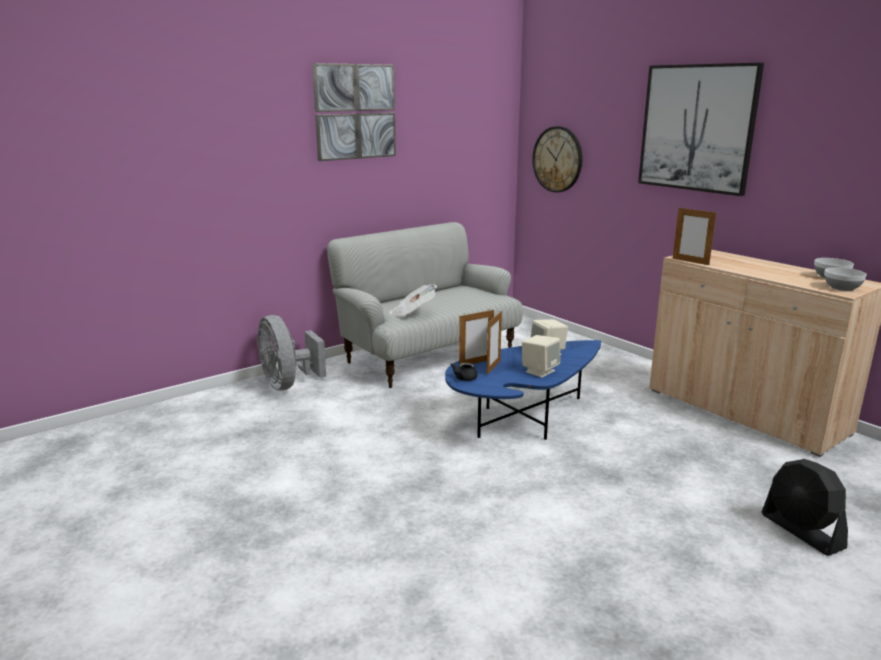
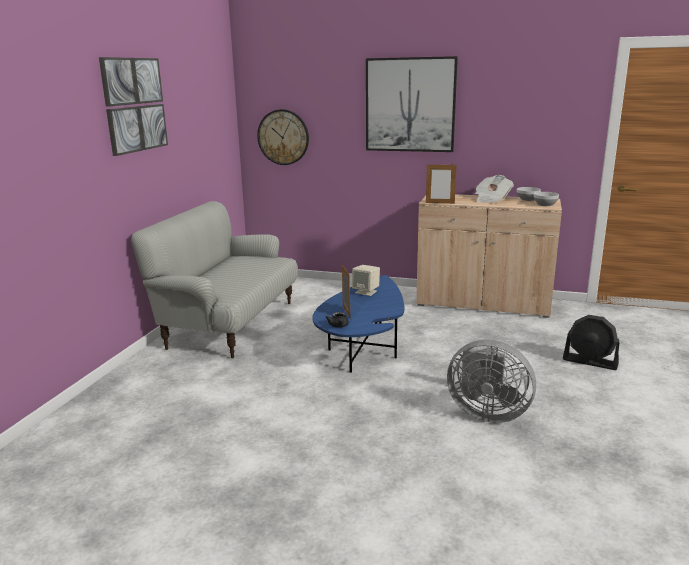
camera: 35 degrees left, 0 degrees up
grey fan [257,315,326,391] -> grey fan moved to [447,340,536,423]
newspaper [389,284,437,317] -> newspaper moved to [475,175,514,203]
picture frame [459,310,494,365] -> none
beige speaker [522,335,560,378] -> none

